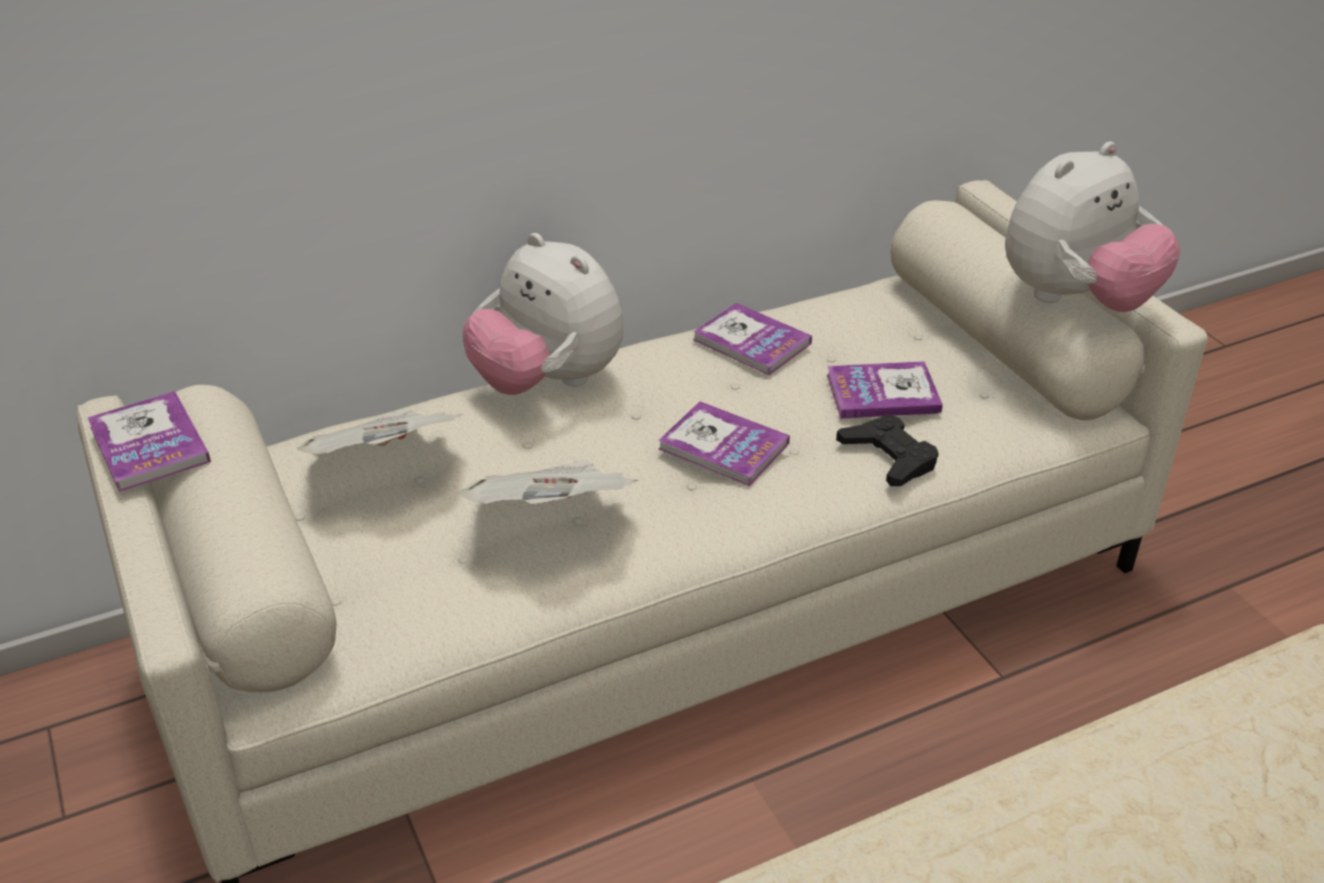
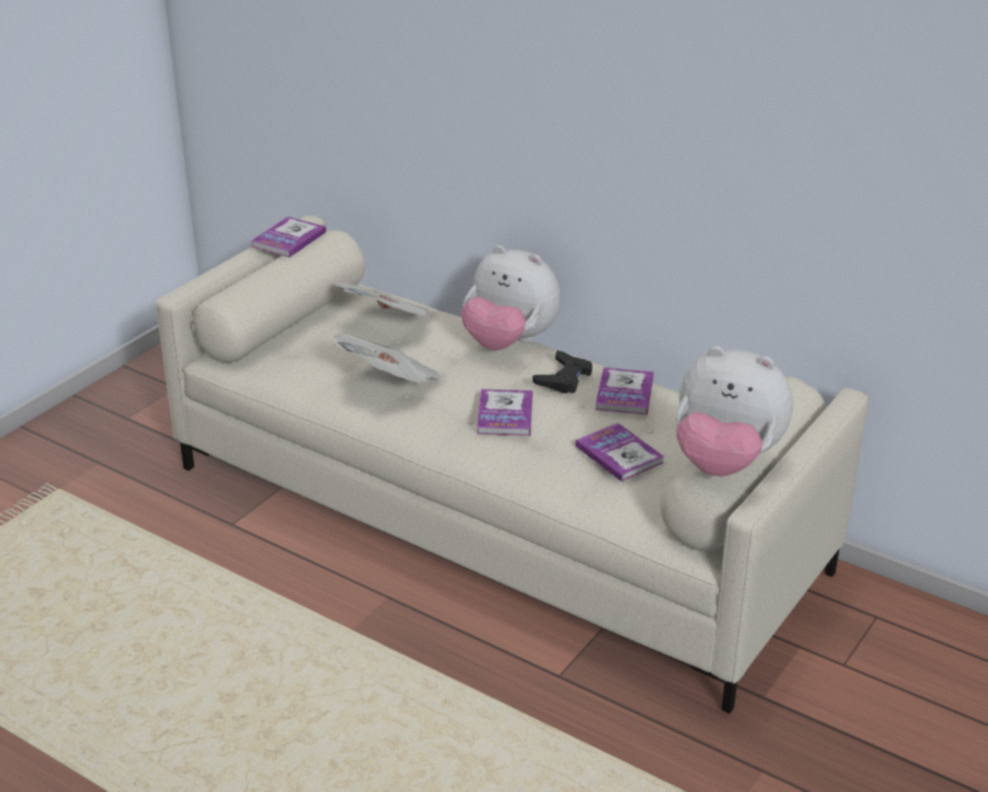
camera: 60 degrees right, 5 degrees down
plush toy [462,233,624,395] -> plush toy turned 75 degrees counterclockwise [461,245,561,350]
black game controller [836,414,939,486] -> black game controller moved to [533,350,592,394]

